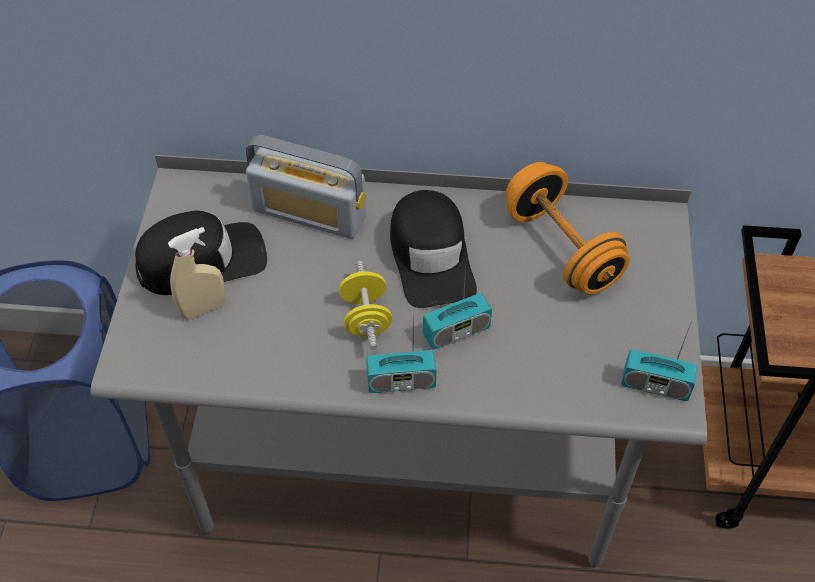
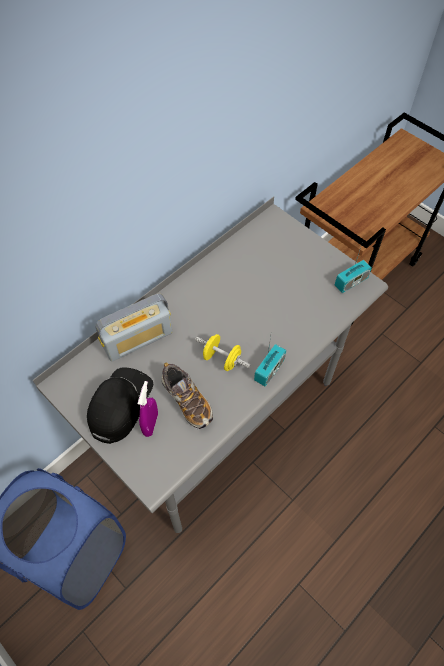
camera: 50 degrees left, 5 degrees up
beige spray bottle [168,227,225,319] -> purple spray bottle [138,381,158,437]
black cap [390,190,477,308] -> none
radio [423,259,492,350] -> none
orange dumbbell [505,162,630,294] -> none
none -> shoe [162,362,213,429]

